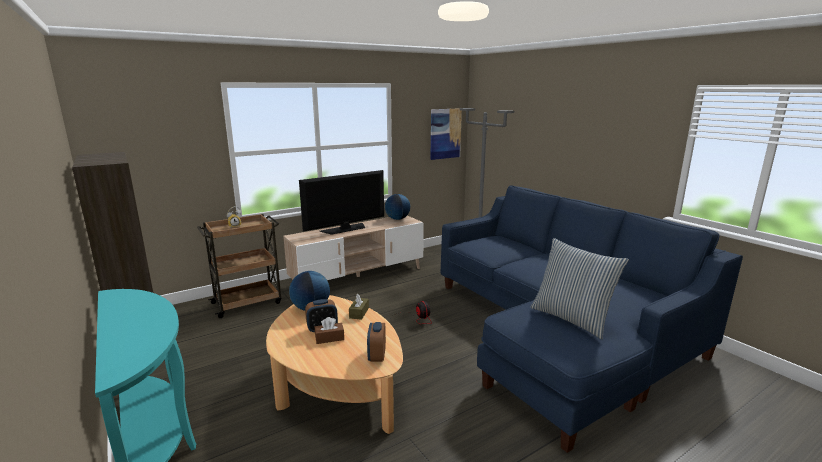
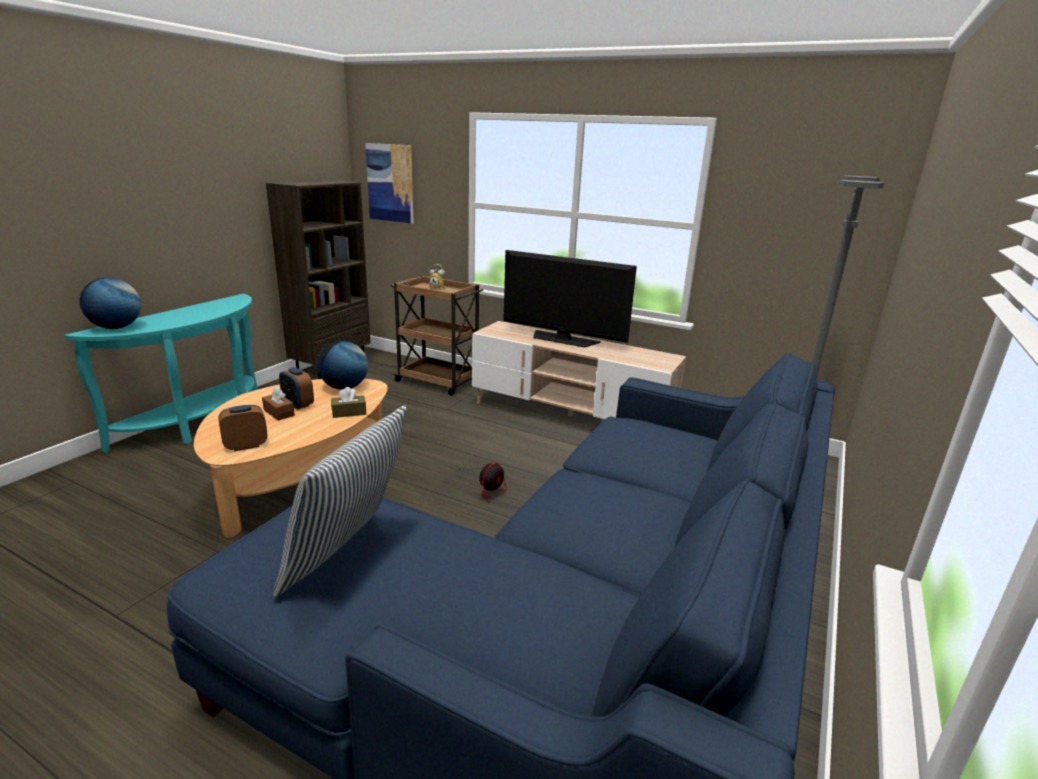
camera: 60 degrees right, 5 degrees up
globe [385,194,410,220] -> globe moved to [79,278,141,329]
picture [430,108,462,160] -> picture moved to [365,143,414,224]

